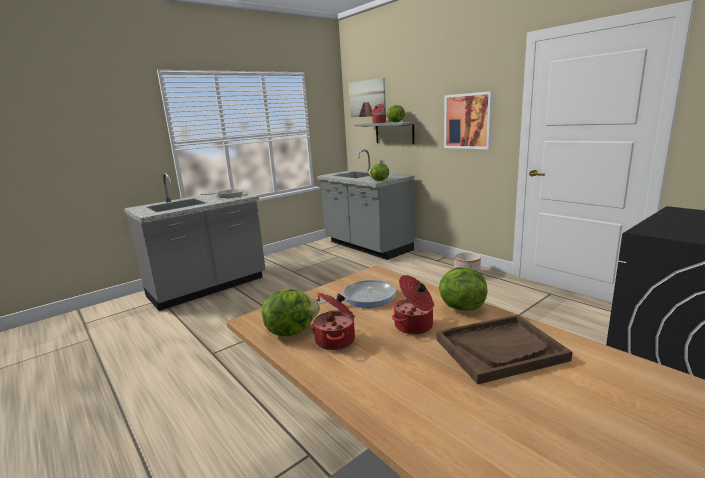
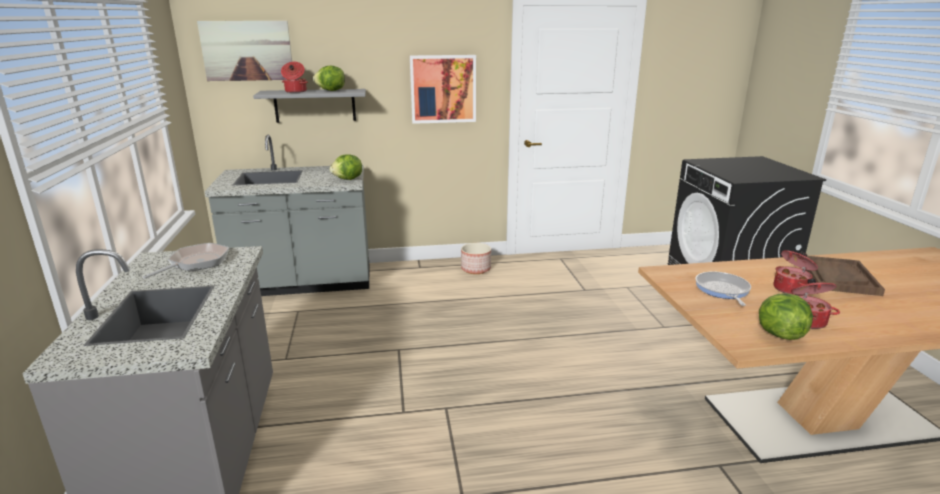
camera: 60 degrees left, 5 degrees up
lettuce [439,267,488,311] -> none

